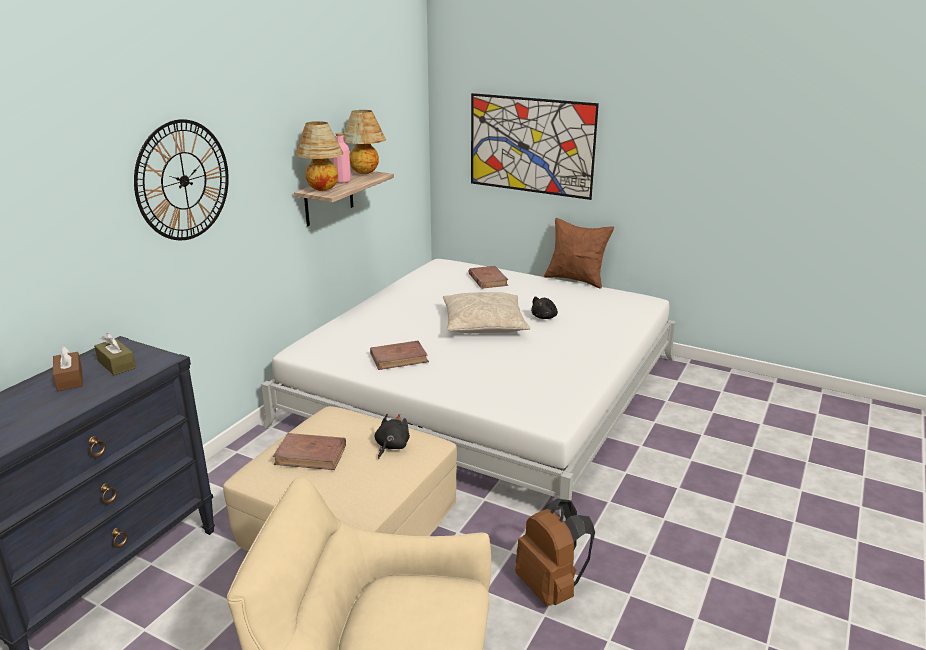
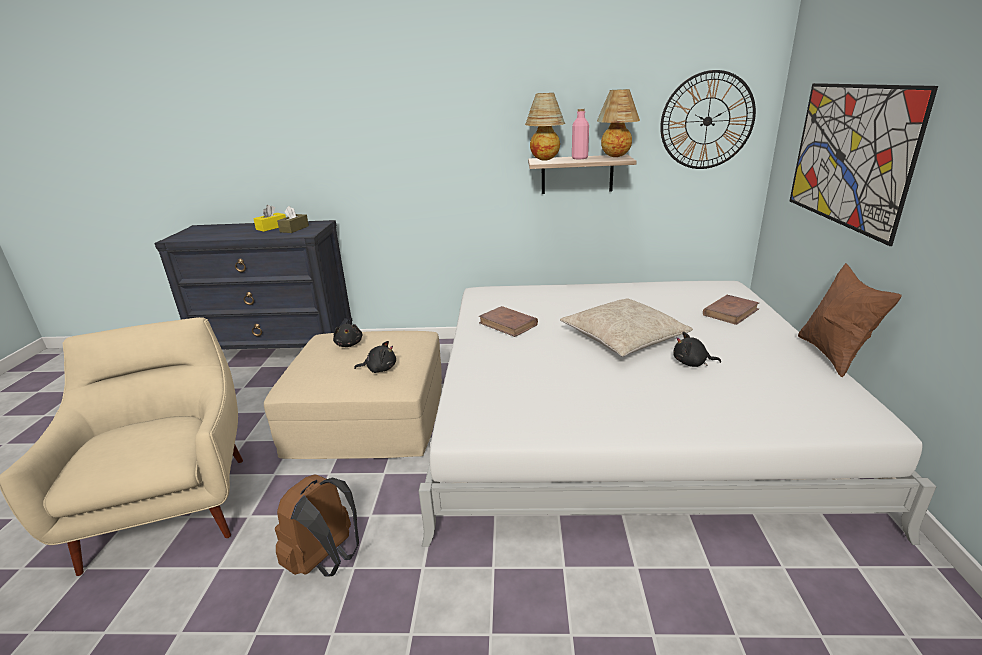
camera: 65 degrees right, 0 degrees up
brown tissue box [53,346,83,391] -> yellow tissue box [253,205,286,232]
wall clock [134,119,229,241] -> wall clock moved to [660,70,756,169]
brown book [273,433,346,470] -> black plush toy [333,324,362,347]

